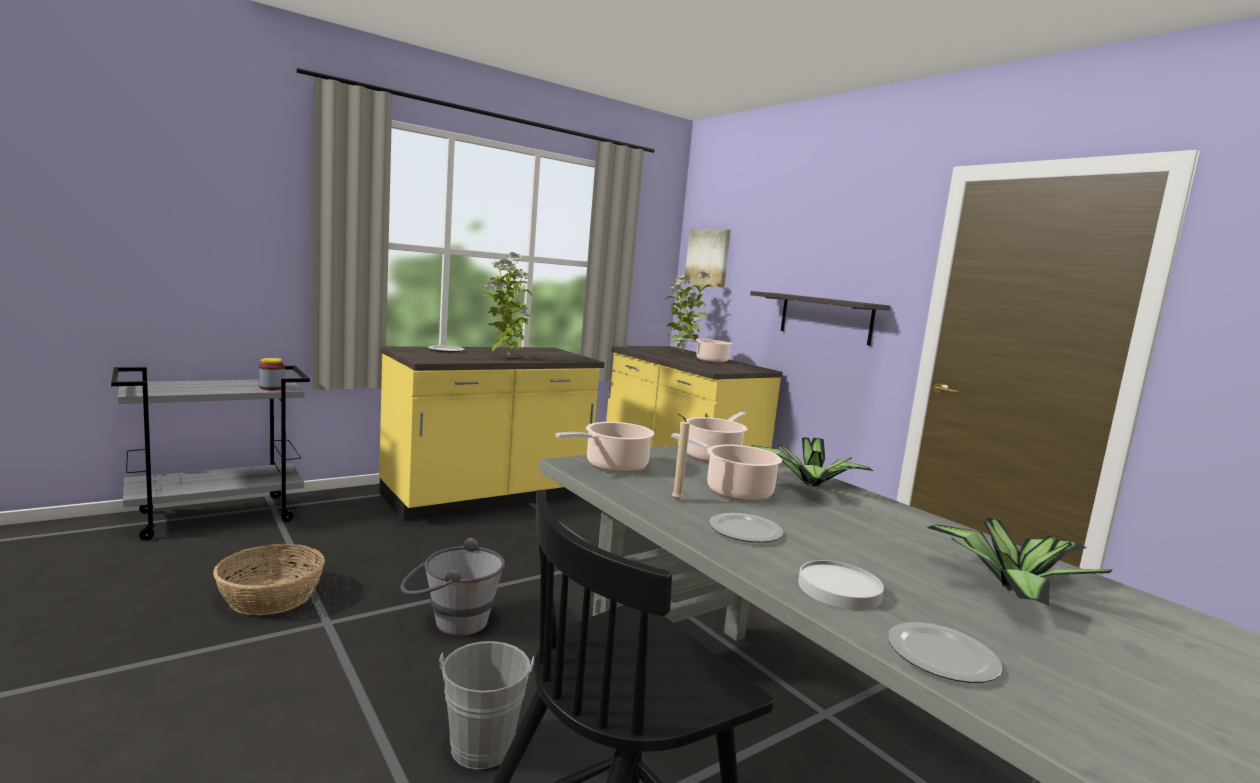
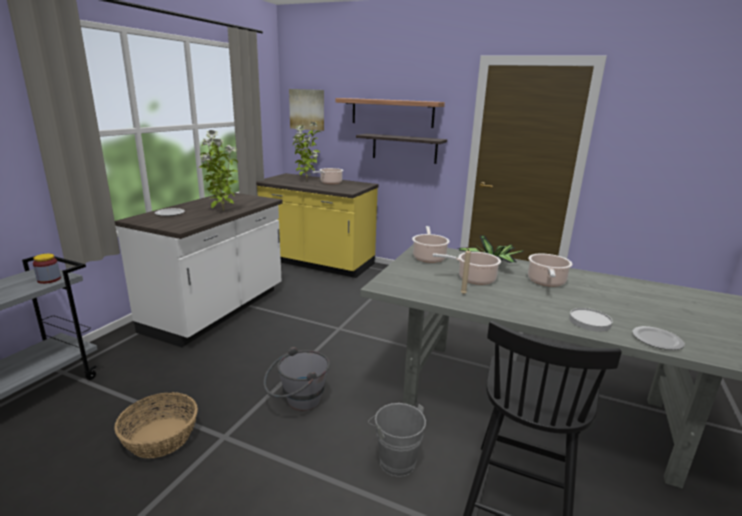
camera: 30 degrees left, 10 degrees up
yellow counter [379,346,604,521] -> white counter [115,192,282,347]
cooking pot [555,422,654,472] -> cooking pot moved to [528,254,573,287]
plate [709,513,783,543] -> none
potted plant [927,518,1112,606] -> none
none -> shelf [336,98,445,128]

